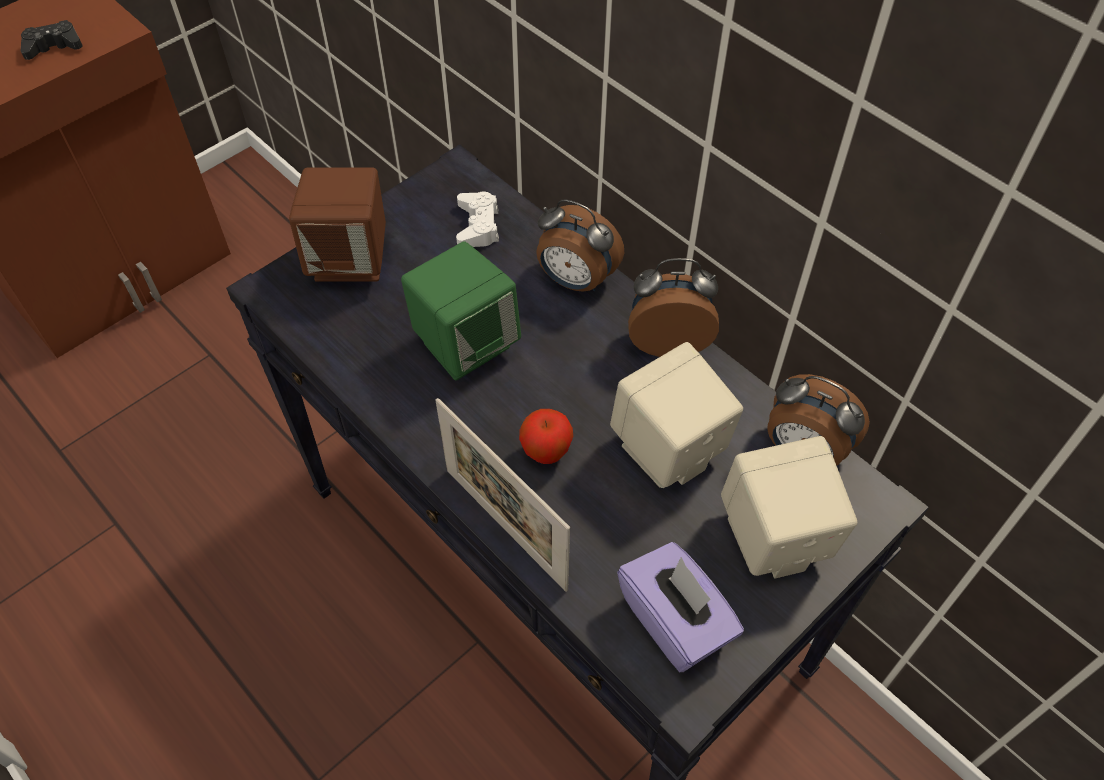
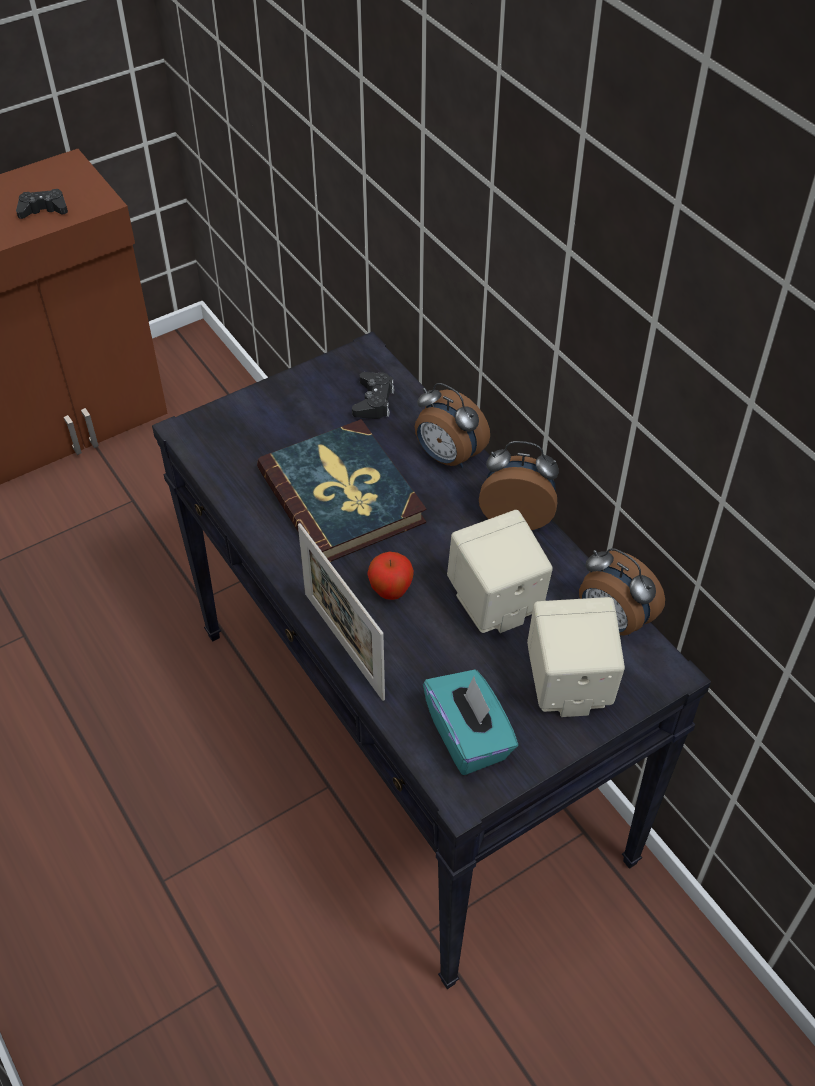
camera: 10 degrees right, 5 degrees down
brown speaker [289,167,386,282] -> none
green speaker [401,242,521,380] -> book [257,419,426,562]
white game controller [456,192,499,247] -> black game controller [352,372,394,419]
purple tissue box [617,542,744,672] -> turquoise tissue box [423,670,518,775]

